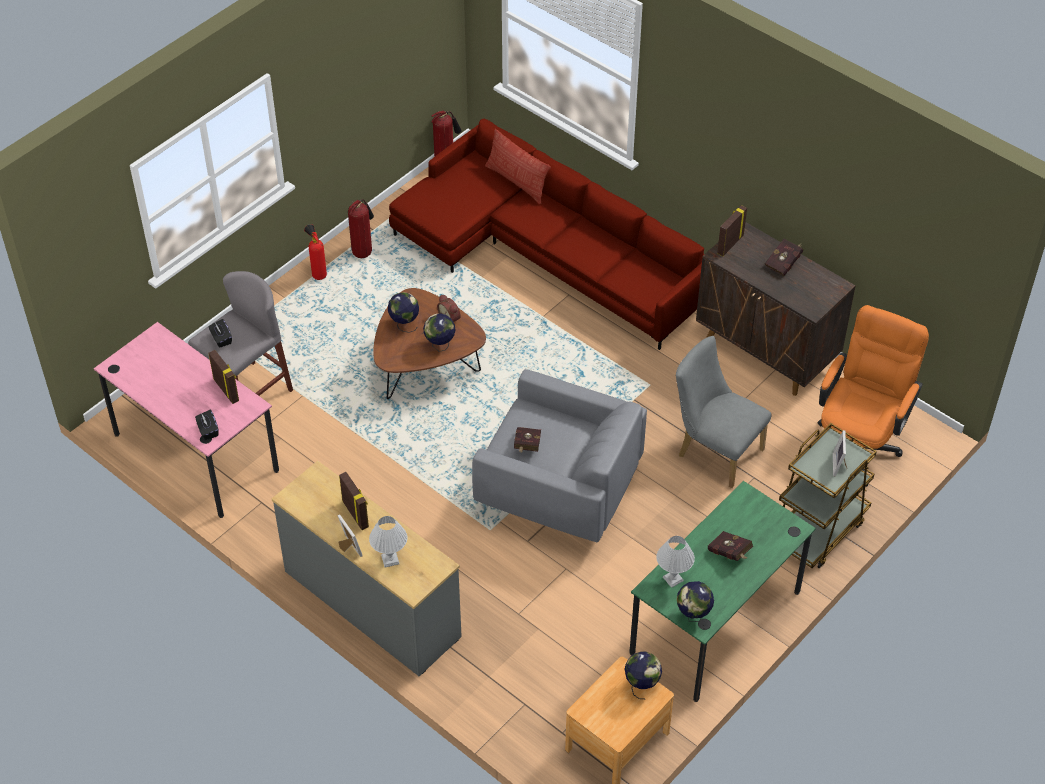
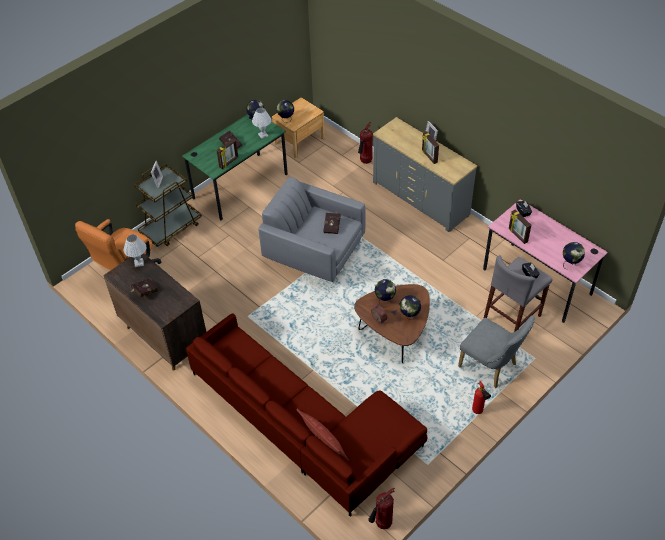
camera: 175 degrees left, 0 degrees up
fire extinguisher [348,199,374,258] -> fire extinguisher moved to [358,122,373,164]
white table lamp [369,516,407,567] -> white table lamp moved to [124,235,146,267]
grey chair [676,336,771,488] -> grey chair moved to [458,315,535,388]
picture frame [717,205,747,256] -> picture frame moved to [216,138,238,169]
none -> globe [563,242,585,270]

